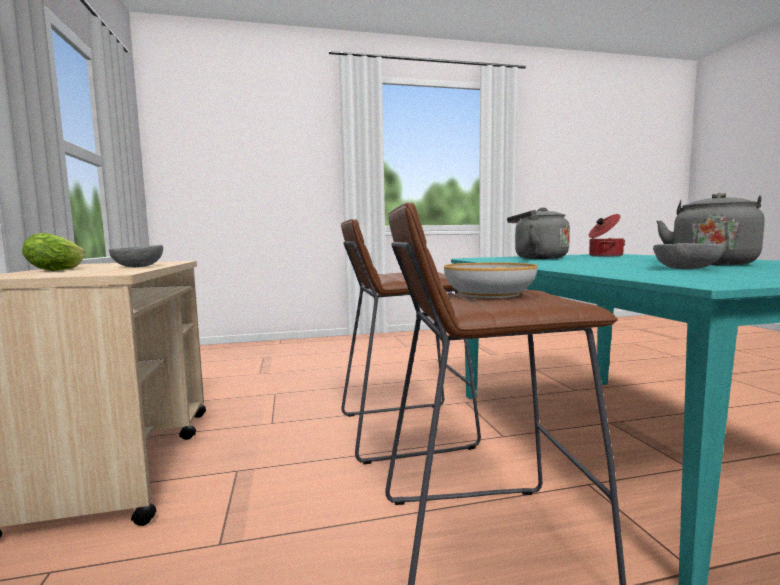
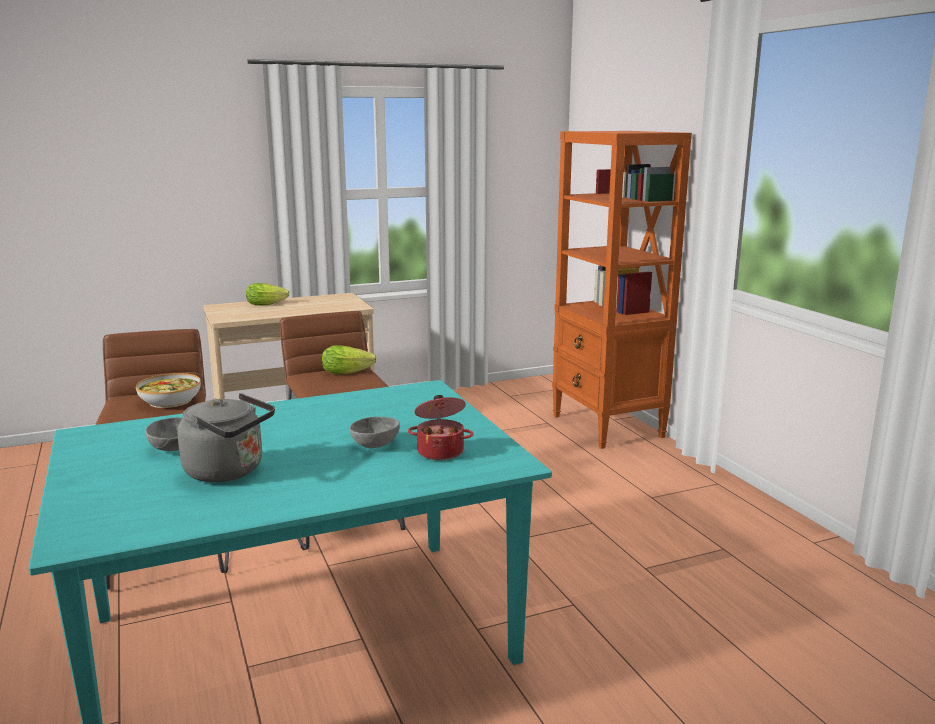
camera: 80 degrees right, 10 degrees up
grey bowl [109,245,163,267] -> grey bowl moved to [349,417,400,448]
grey kettle [507,208,570,259] -> none
none -> lettuce [322,345,376,374]
none -> orange bookcase [552,131,692,449]

